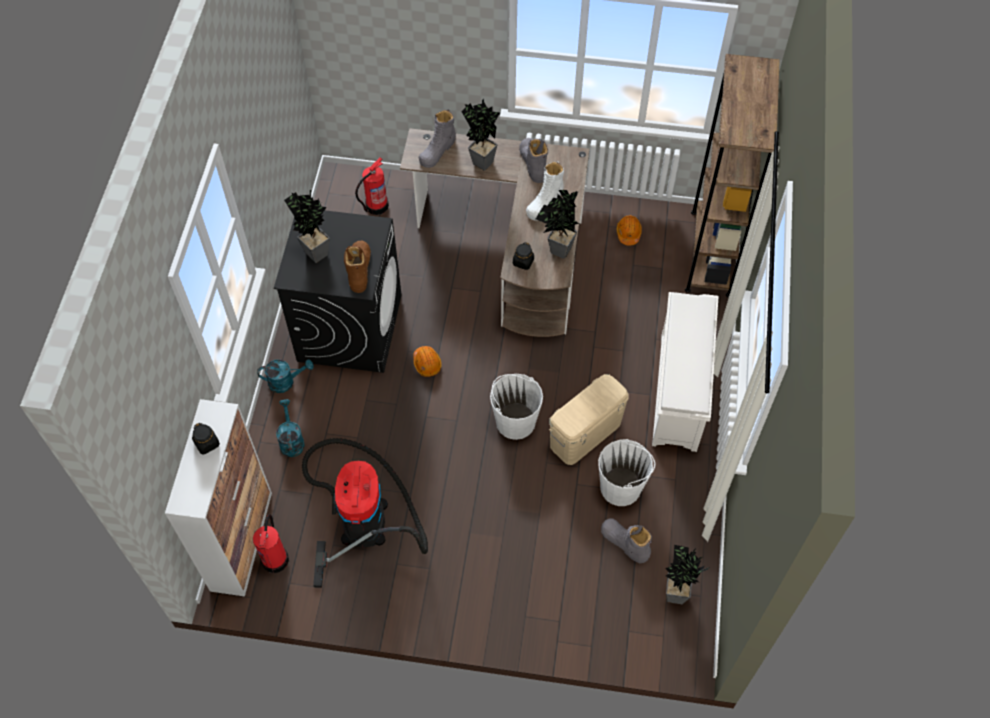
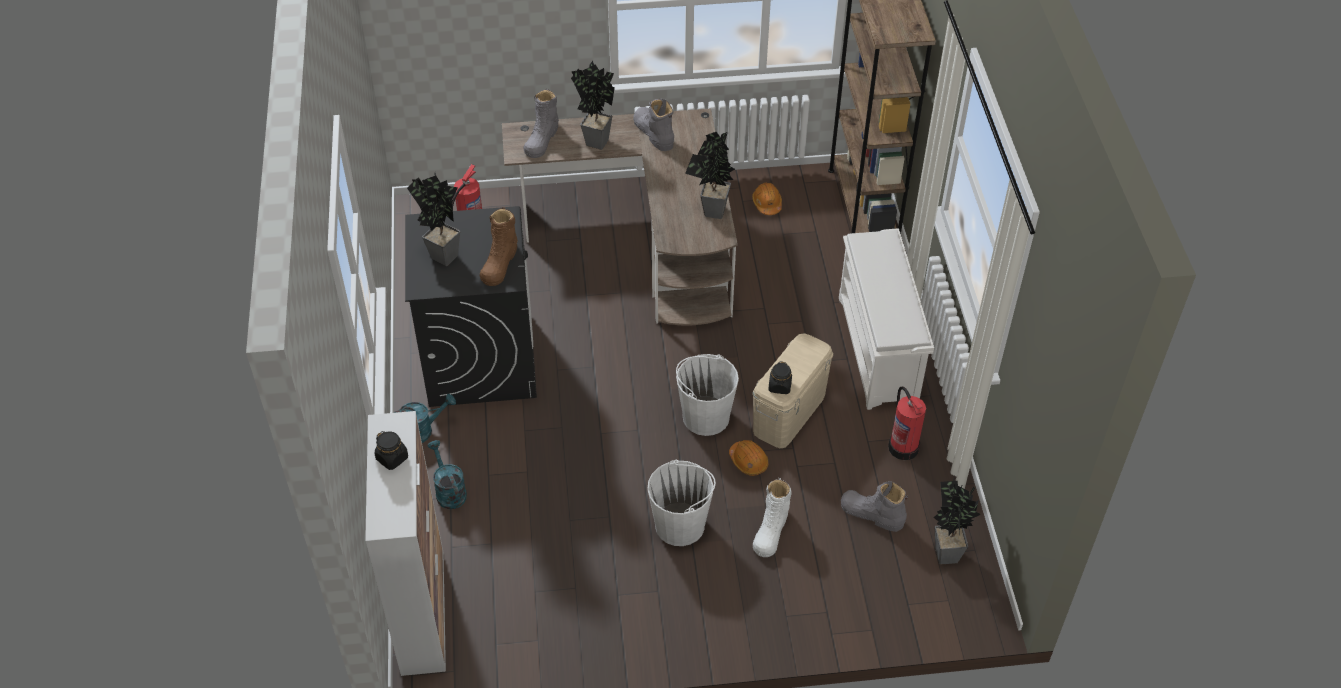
camera: 15 degrees left, 10 degrees down
fire extinguisher [253,514,289,573] -> fire extinguisher moved to [888,386,926,460]
vacuum cleaner [302,438,428,587] -> none
brown boot [344,241,371,293] -> brown boot turned 150 degrees counterclockwise [480,207,518,286]
orange hard hat [413,346,442,377] -> orange hard hat moved to [729,440,769,476]
black jar [513,242,534,270] -> black jar moved to [768,362,792,394]
white boot [526,161,564,221] -> white boot moved to [753,478,792,557]
white bucket [598,439,656,506] -> white bucket moved to [647,460,716,546]

